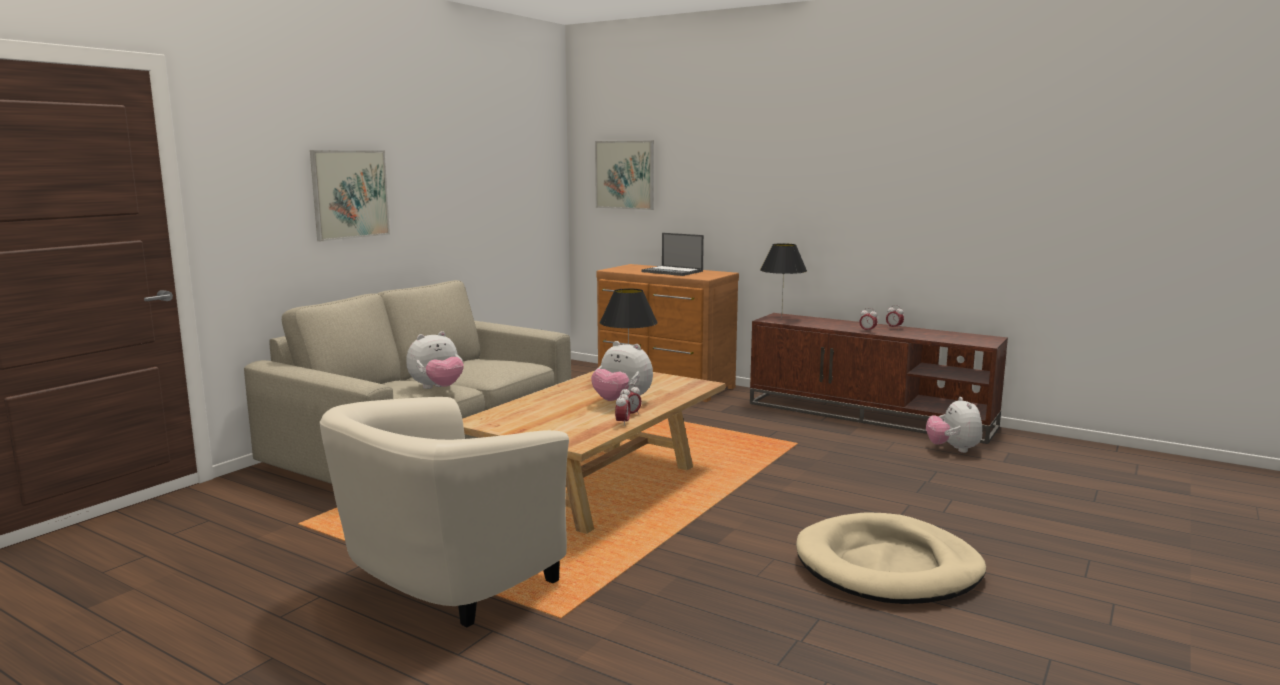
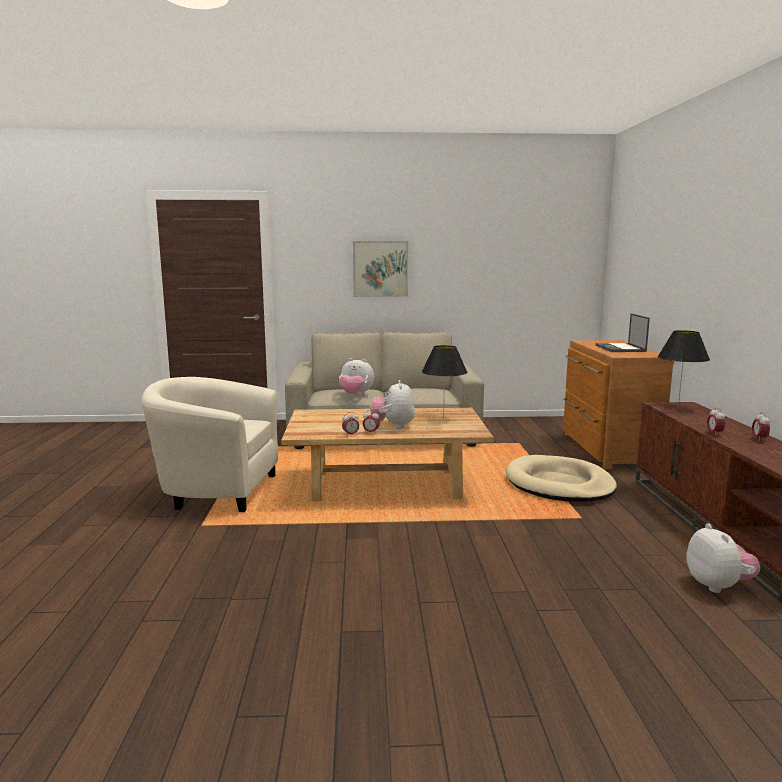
camera: 55 degrees right, 0 degrees up
picture [595,141,654,210] -> none
beige dog bed [796,512,986,604] -> beige dog bed moved to [506,455,617,502]
plush toy [926,397,982,453] -> plush toy turned 120 degrees clockwise [686,523,760,593]

